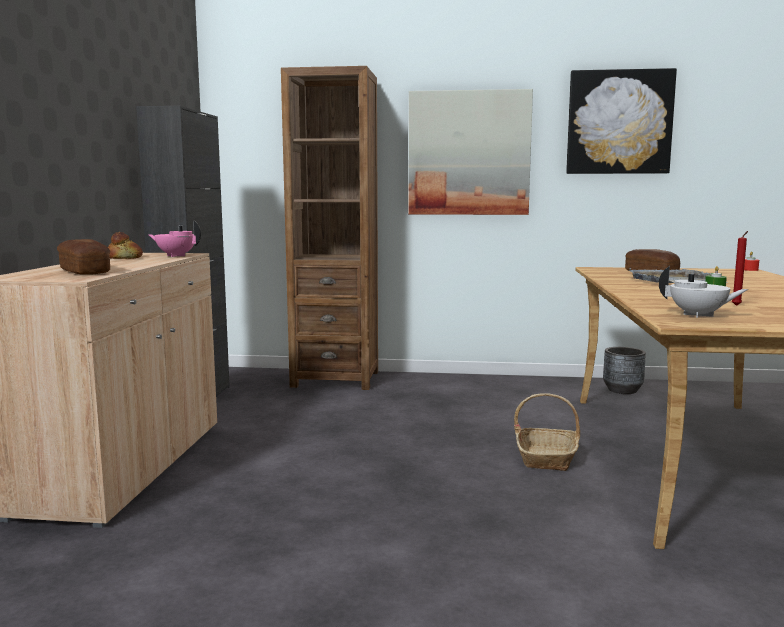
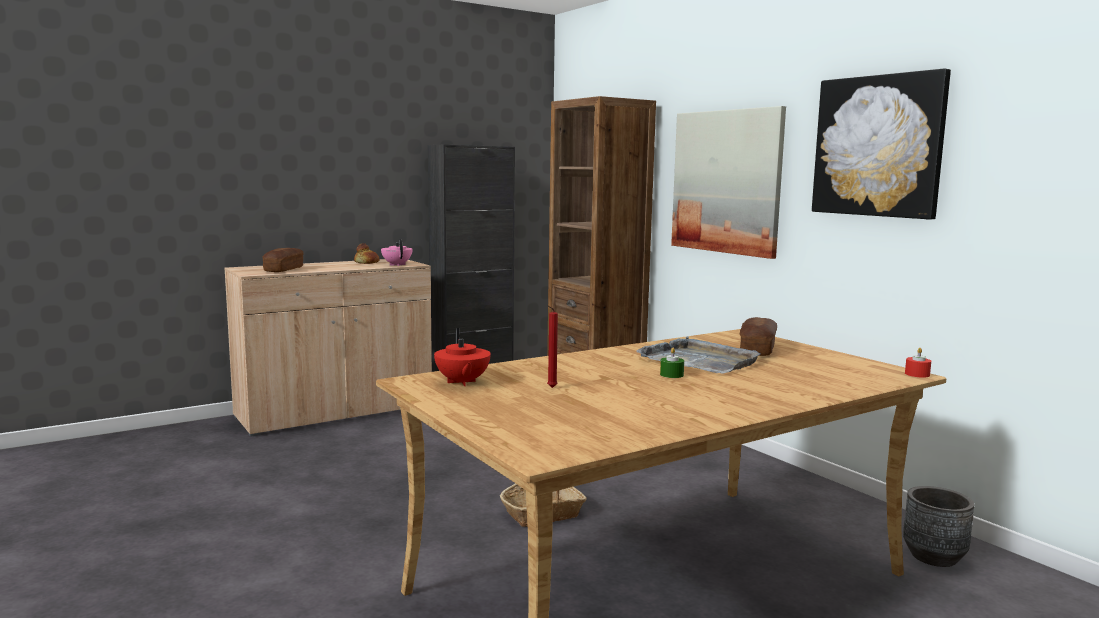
camera: 50 degrees right, 0 degrees up
grey planter [603,347,646,394] -> grey planter moved to [903,486,974,567]
white teapot [659,266,748,318] -> red teapot [434,328,491,386]

